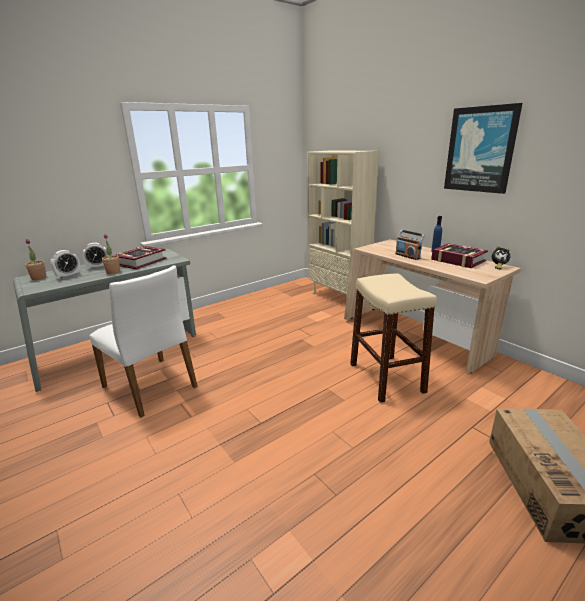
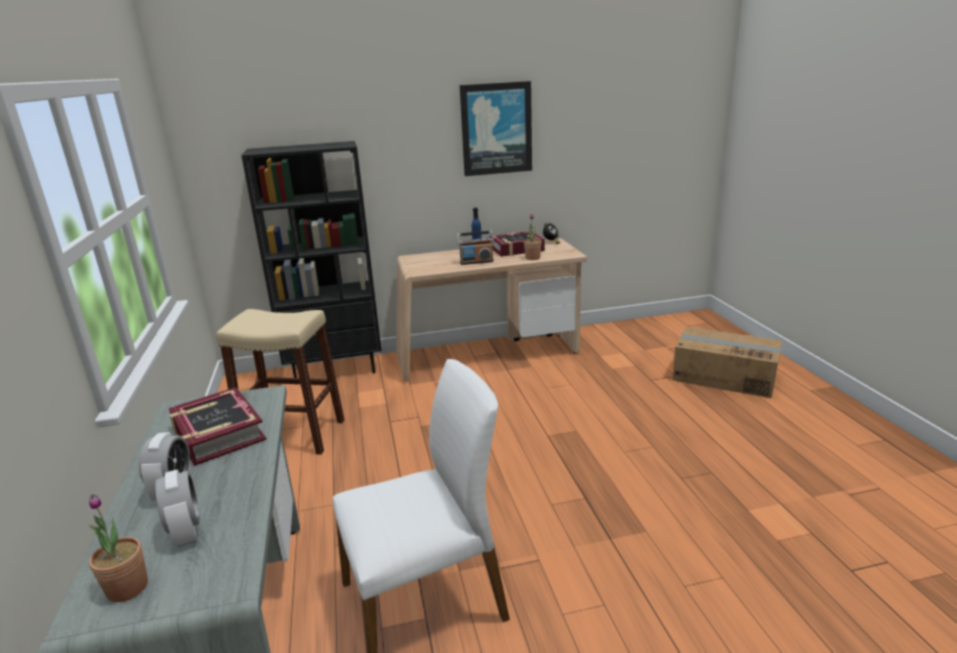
camera: 65 degrees left, 0 degrees up
potted plant [102,234,120,274] -> potted plant moved to [524,214,542,260]
beige bookcase [307,151,379,295] -> black bookcase [241,141,382,378]
beige stool [350,273,437,403] -> beige stool moved to [216,309,345,455]

